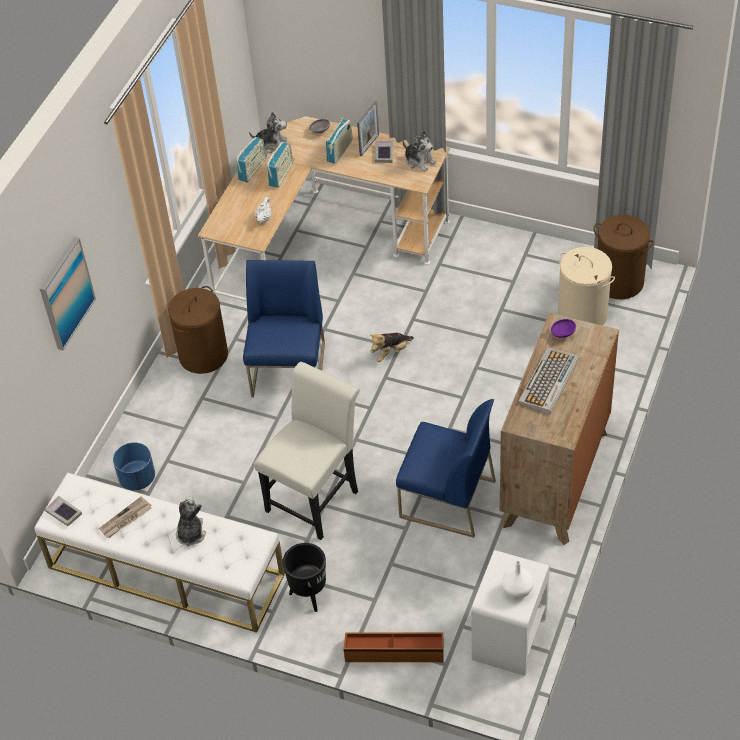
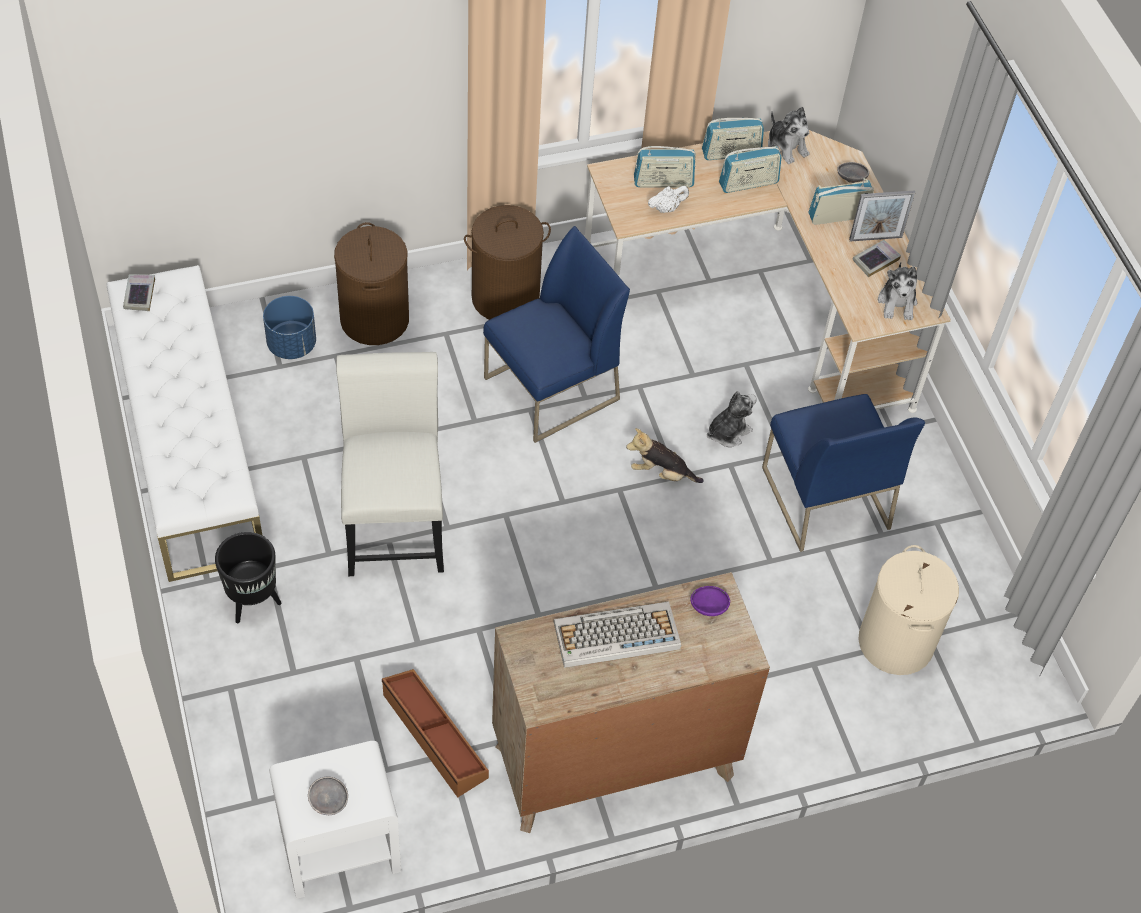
camera: 45 degrees right, 5 degrees up
picture [40,237,96,351] -> none
newspaper [99,496,152,538] -> none
plush toy [176,496,206,547] -> plush toy moved to [707,391,757,447]
white chair [254,362,360,540] -> white chair turned 90 degrees counterclockwise [336,352,444,576]
brown storage box [343,633,443,662] -> brown storage box moved to [382,669,489,798]
blue chair [396,399,496,537] -> blue chair moved to [762,394,925,552]
white vase [502,561,533,599] -> grey bowl [308,777,348,815]
brown laundry basket [593,214,654,299] -> brown laundry basket moved to [334,222,409,345]
none -> radio [634,146,696,187]

